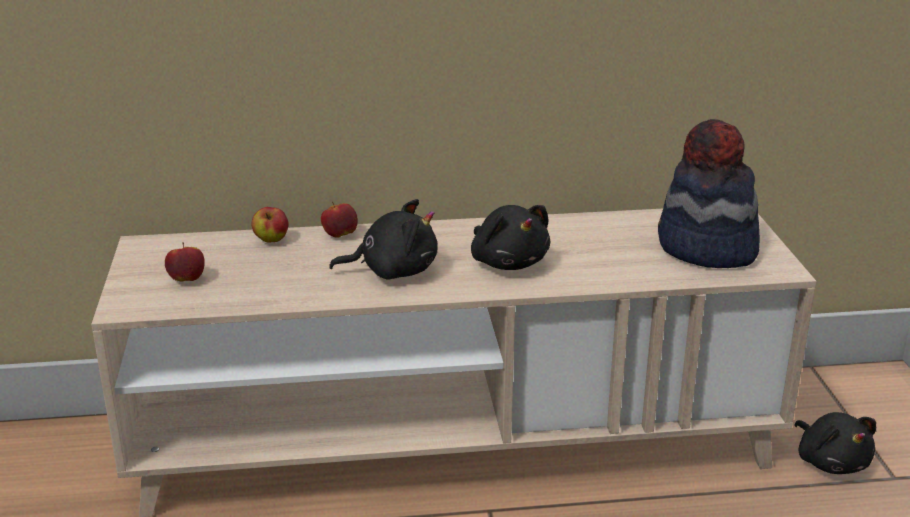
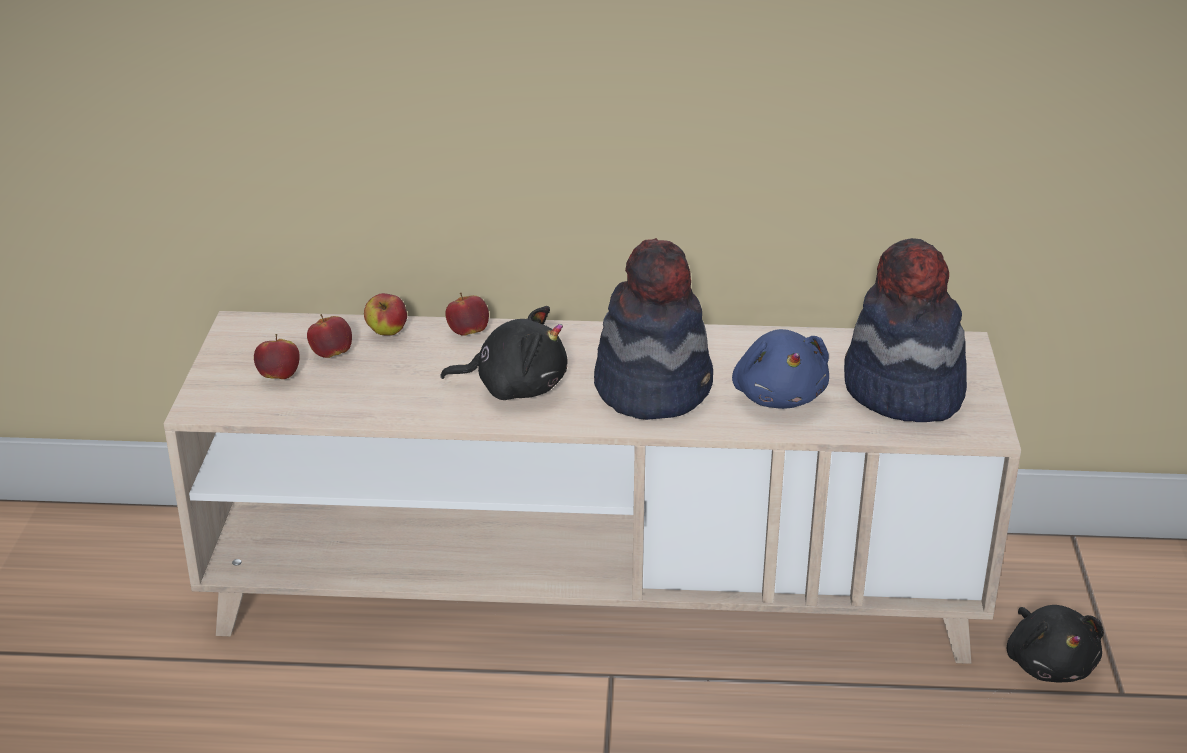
camera: 10 degrees right, 5 degrees up
black plush toy [471,205,550,270] -> hat [594,238,713,420]
none -> apple [307,314,352,358]
none -> blue plush toy [732,329,829,409]

